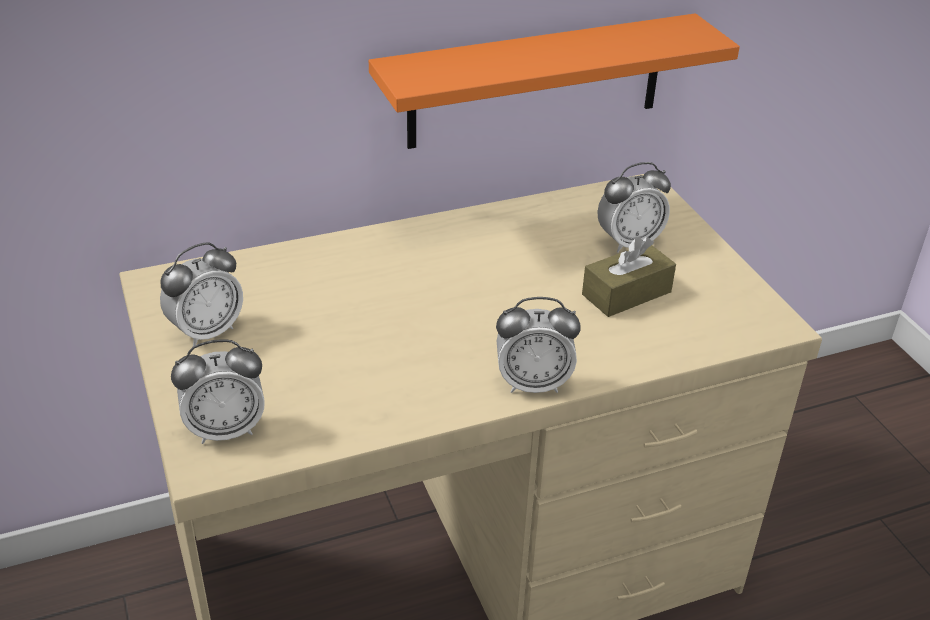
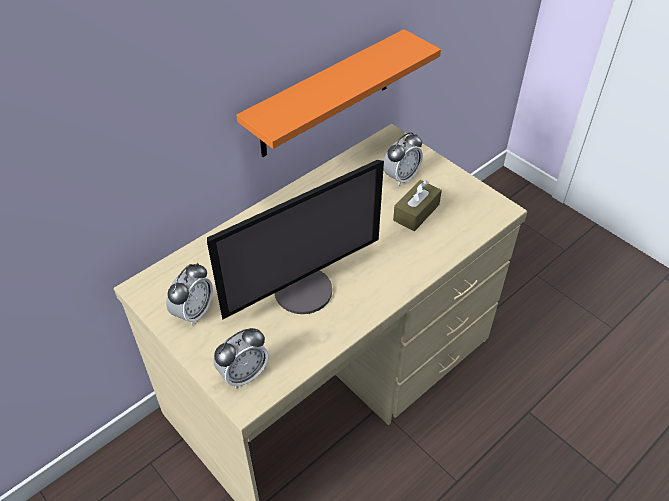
camera: 20 degrees left, 10 degrees up
alarm clock [496,297,581,393] -> none
none -> monitor [207,160,384,320]

